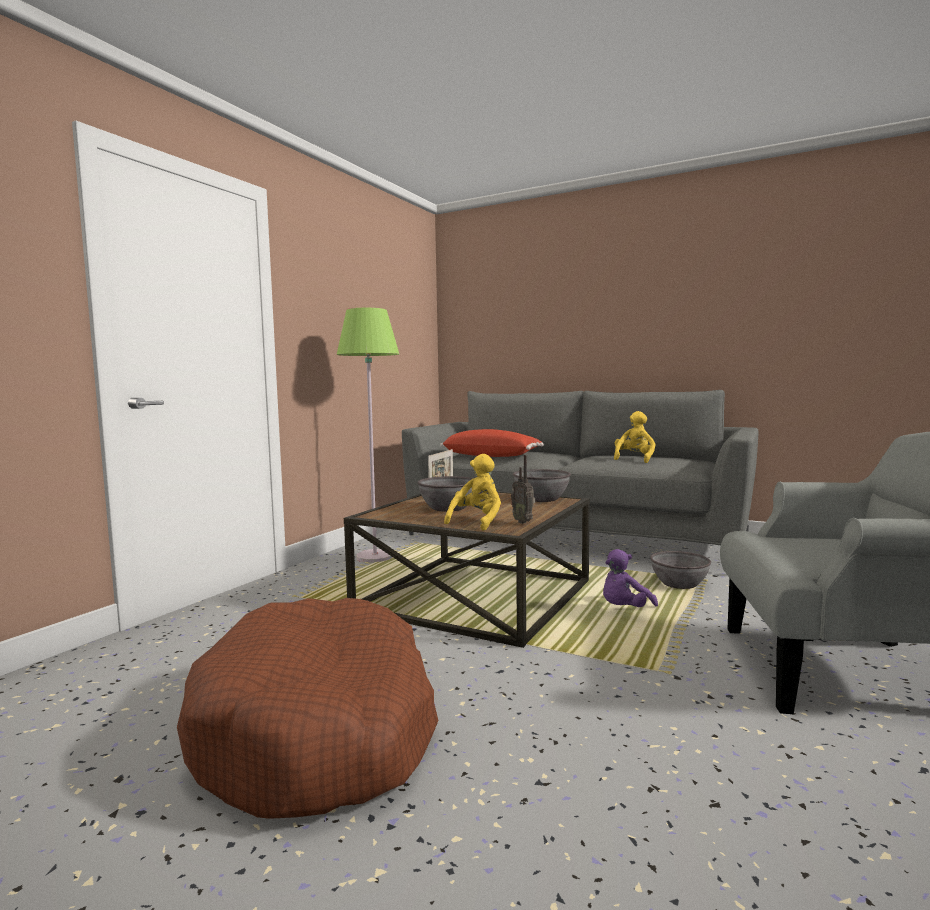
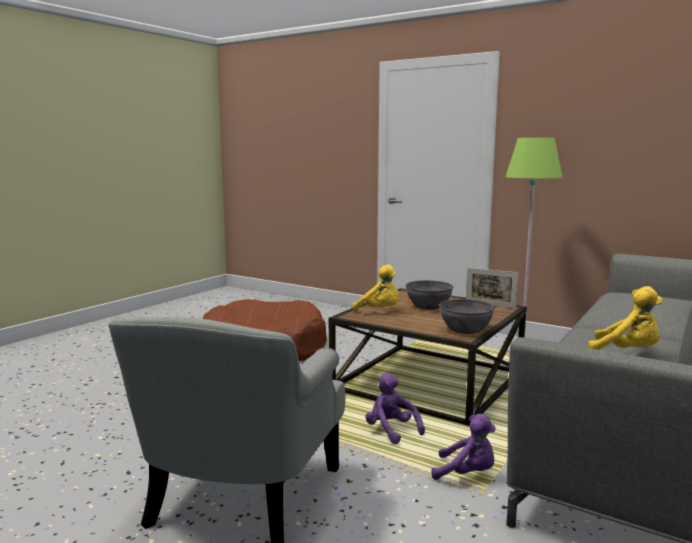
camera: 95 degrees right, 5 degrees up
red pillow [440,429,544,457] -> none
radio [511,455,535,524] -> none
grey bowl [650,551,711,589] -> purple plush toy [431,414,496,480]

